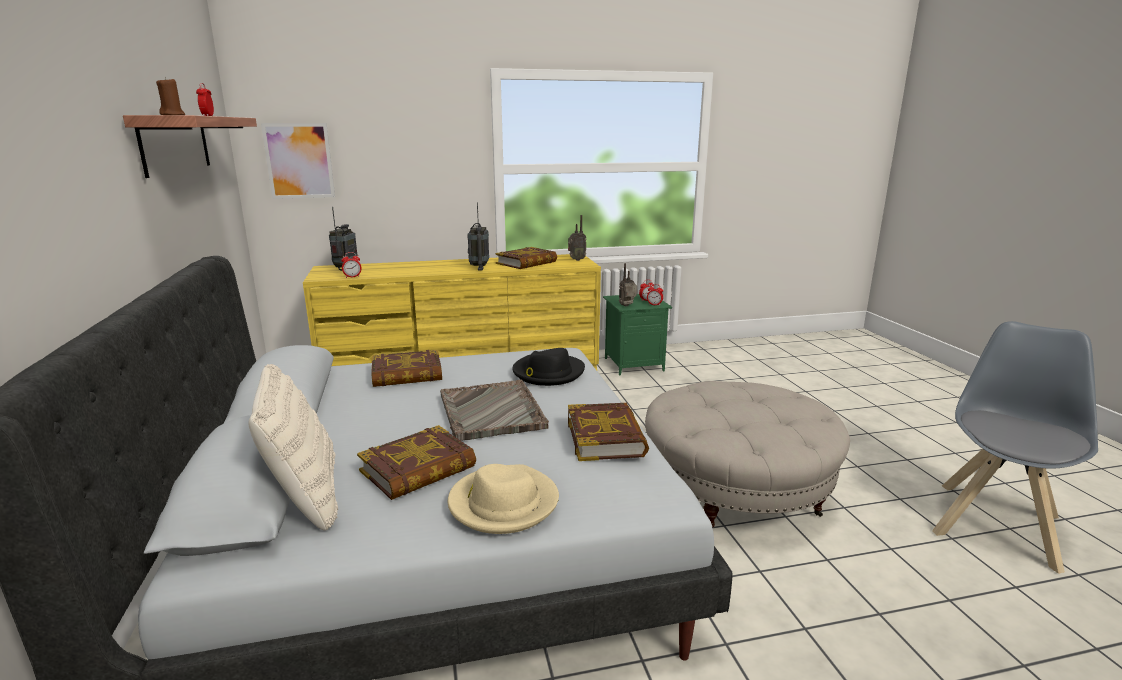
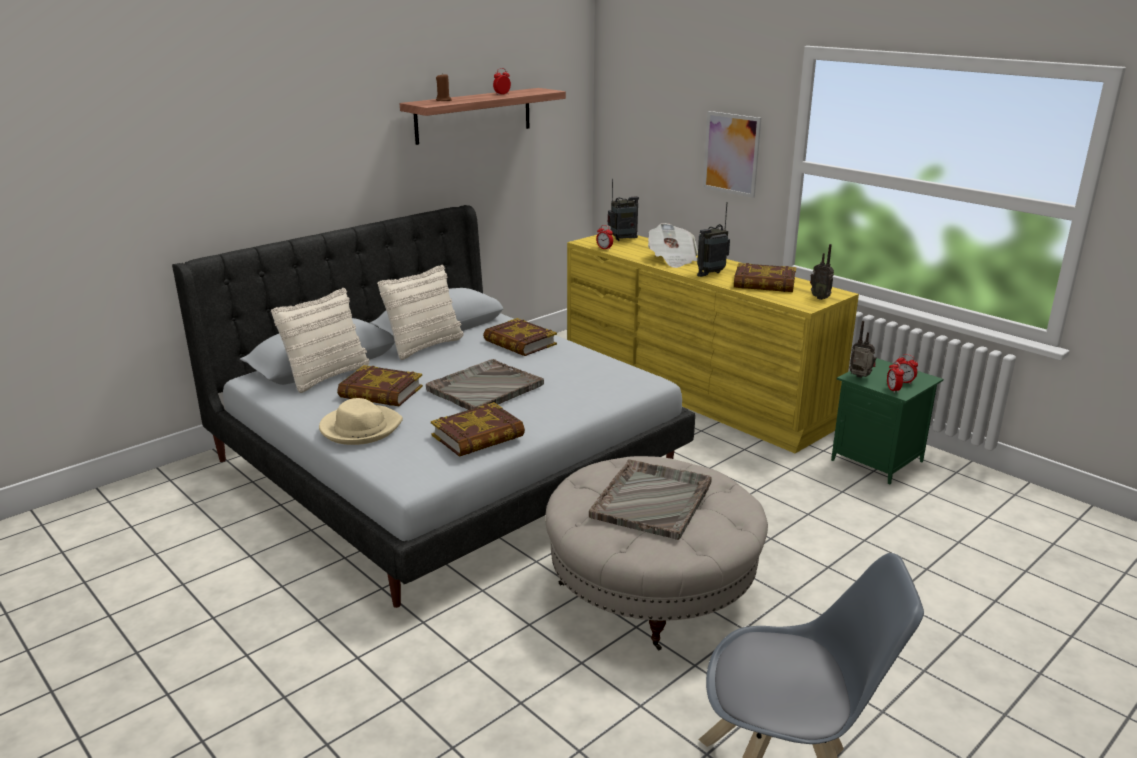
camera: 60 degrees right, 5 degrees up
picture [261,123,335,199] -> picture moved to [703,111,761,198]
black hat [512,348,585,386] -> none
none -> beige pillow [377,265,464,360]
none -> grey tray [589,459,712,540]
none -> newspaper [648,223,698,268]

